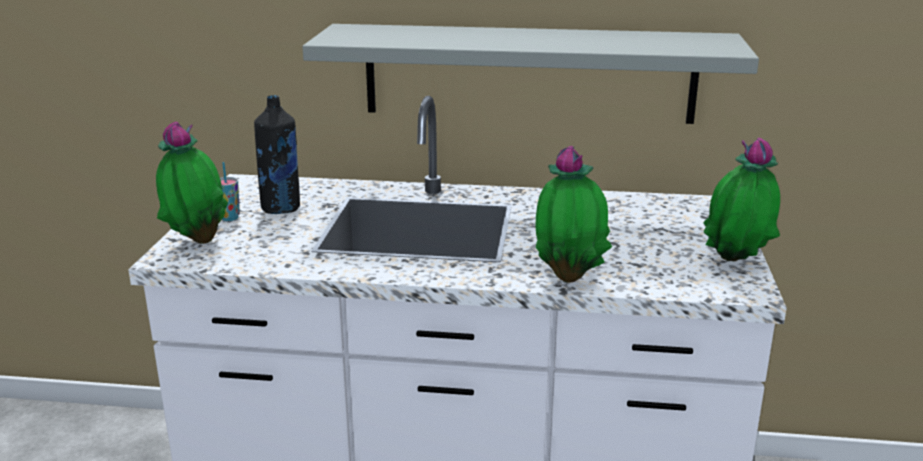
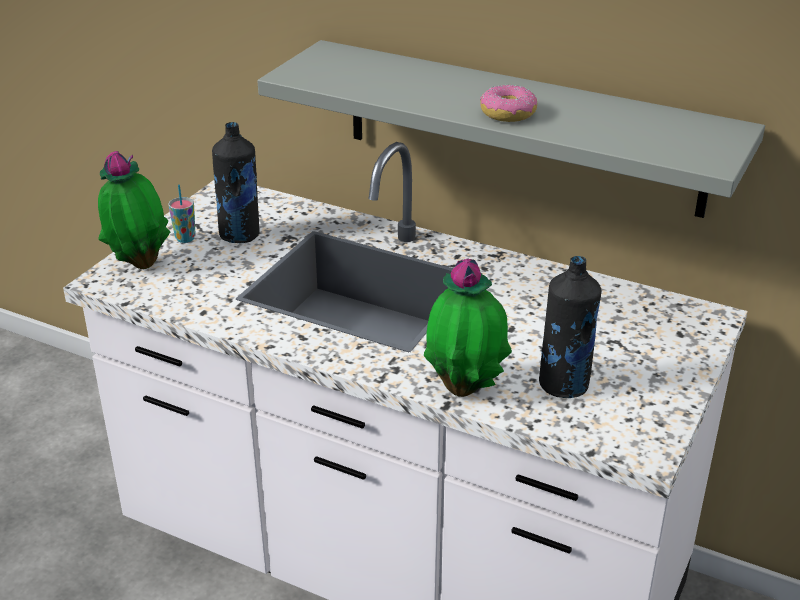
camera: 20 degrees right, 10 degrees up
potted plant [703,138,780,261] -> none
none -> donut [480,84,537,122]
none -> black bottle [539,256,602,398]

